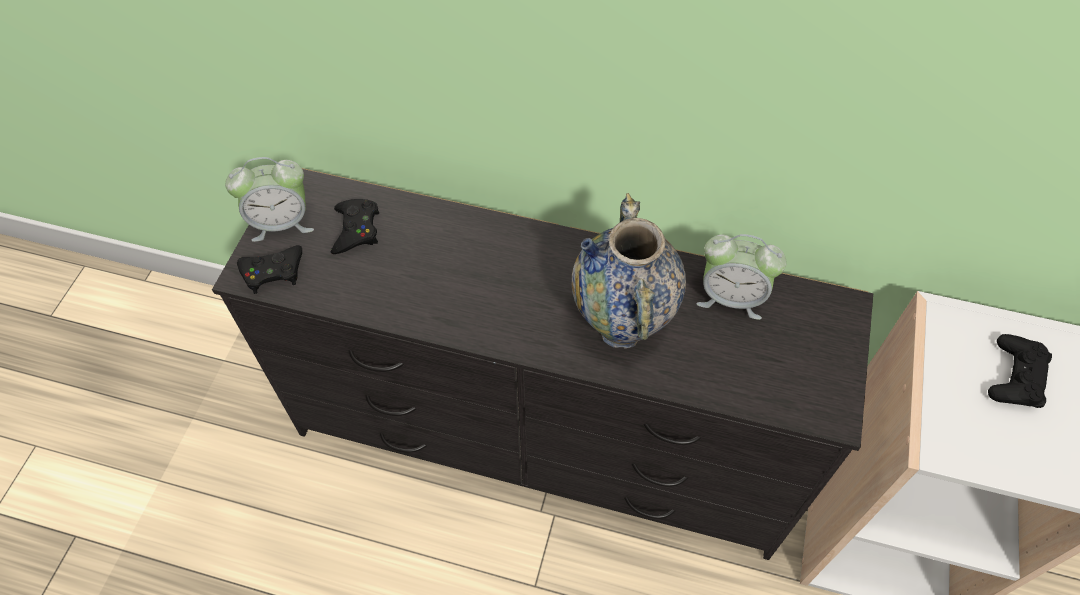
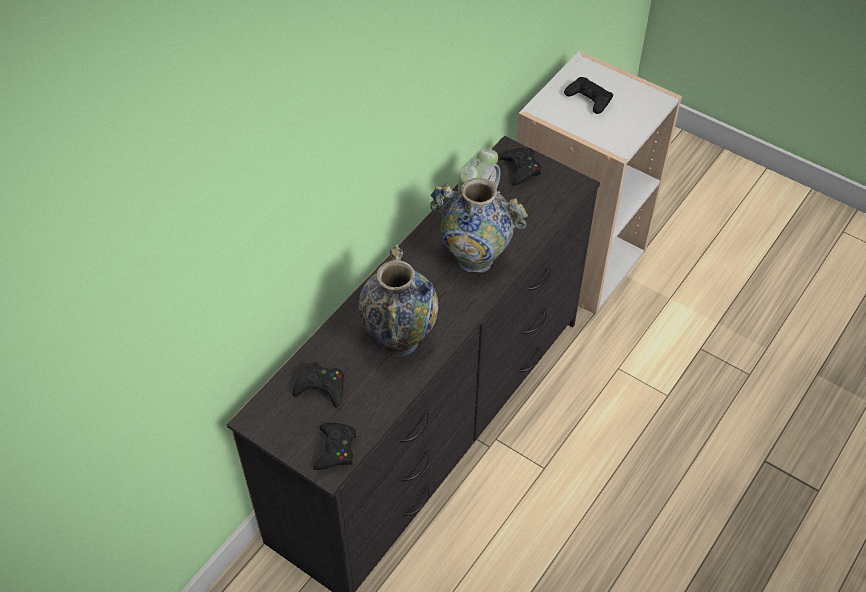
camera: 70 degrees left, 5 degrees down
alarm clock [225,157,314,242] -> none
none -> vase [359,245,438,356]
none -> black game controller [500,147,541,186]

